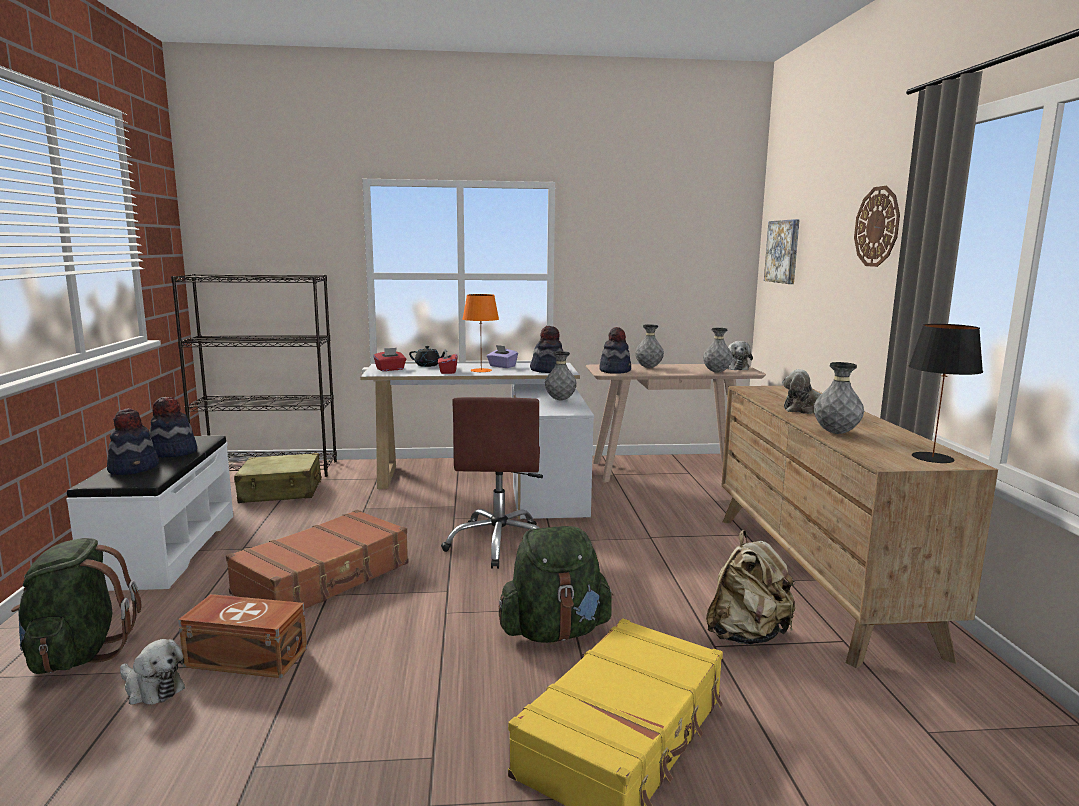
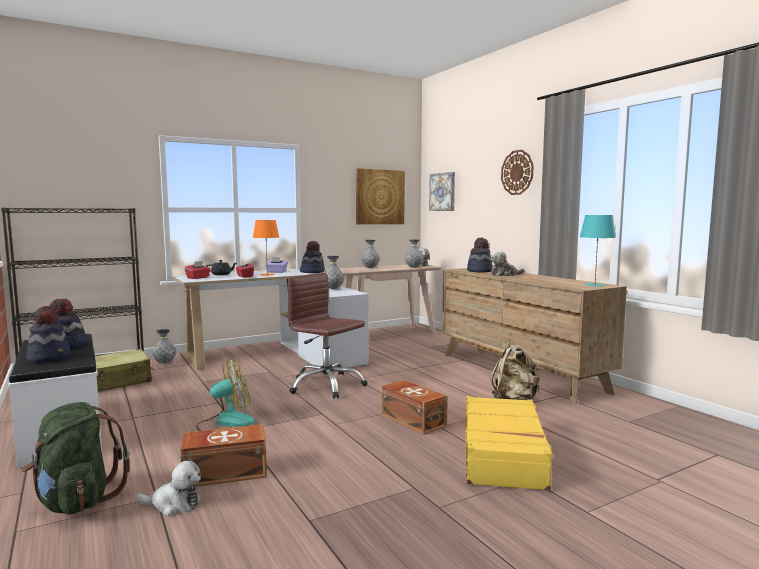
camera: 25 degrees left, 5 degrees down
brown suitcase [226,510,409,609] -> fan [196,359,255,431]
brown office chair [441,397,543,569] -> brown office chair turned 150 degrees clockwise [287,273,368,399]
green backpack [499,526,613,643] -> brown storage box [381,380,447,435]
hat [600,327,631,374] -> hat moved to [467,238,493,273]
grey vase [814,362,864,434] -> grey vase moved to [152,329,176,364]
black table lamp [909,324,983,463] -> turquoise table lamp [580,215,616,287]
none -> picture [356,168,405,224]

